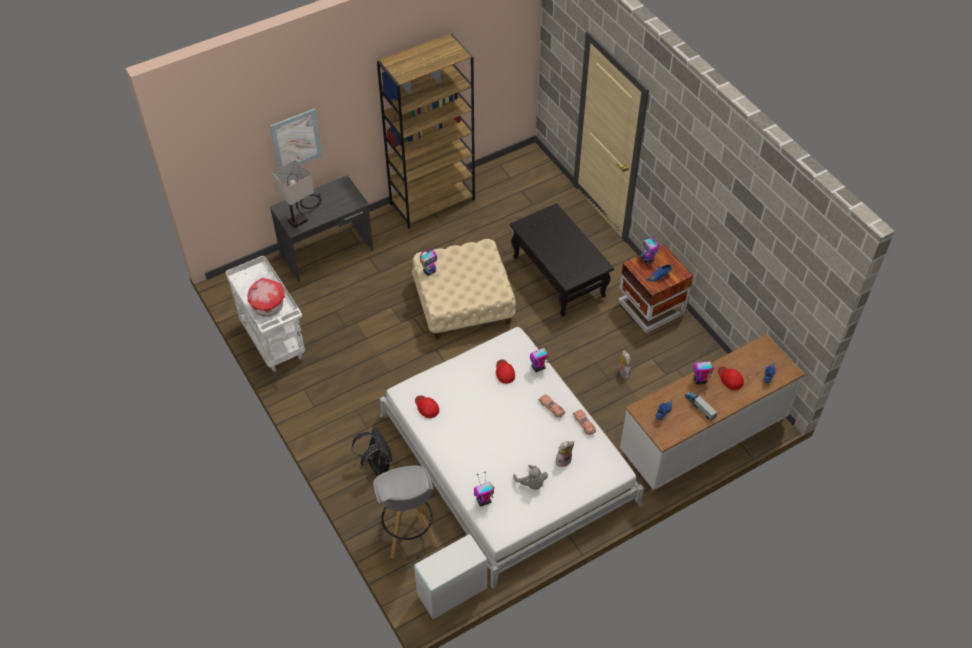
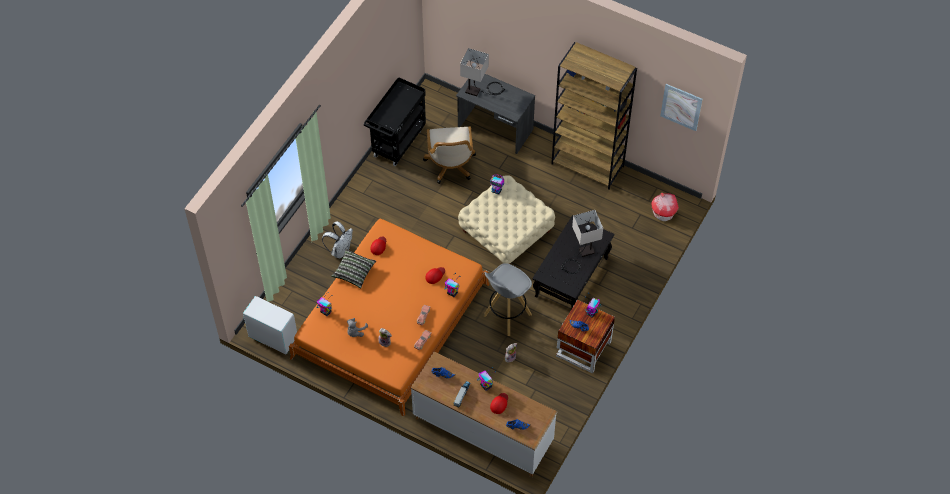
camera: 60 degrees right, 5 degrees up
white cart [226,256,305,372] -> black cart [364,78,426,166]
toy house [247,278,285,317] -> toy house moved to [651,193,679,221]
picture [270,109,322,168] -> picture moved to [660,84,703,131]
black backpack [351,427,392,475] -> white backpack [322,221,353,259]
grey stool [373,465,439,559] -> grey stool moved to [483,263,532,336]
white bed [380,327,644,589] -> orange bed [289,219,490,417]
none -> pillow [331,249,376,289]
none -> office chair [423,126,476,184]
none -> table lamp [562,210,603,274]

